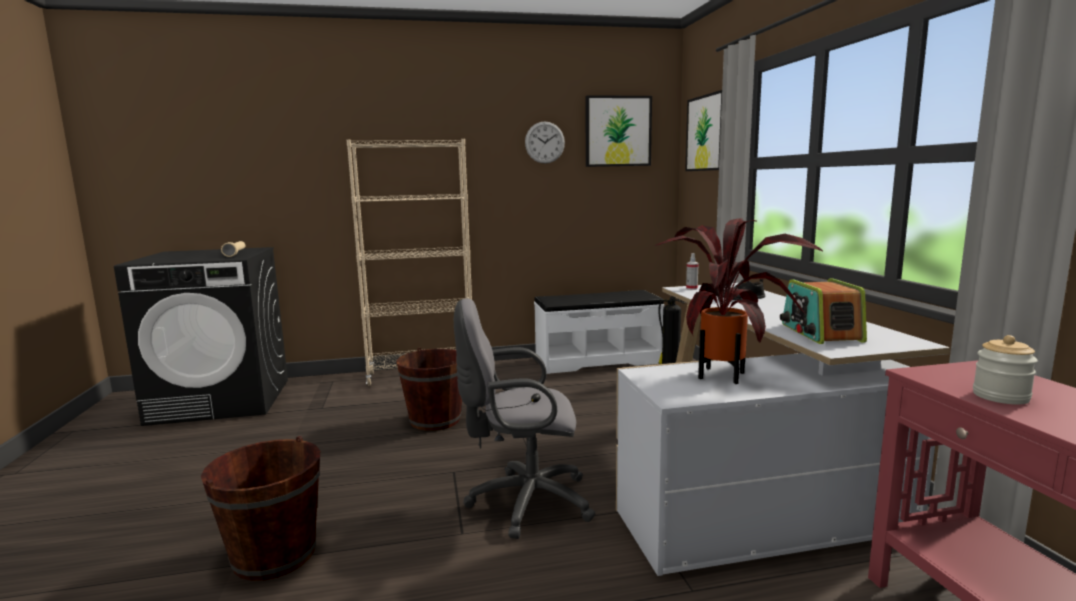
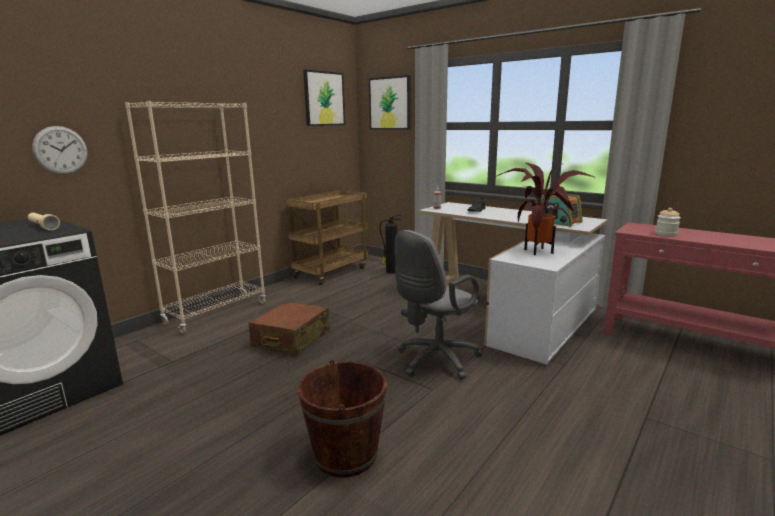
camera: 40 degrees left, 5 degrees up
brown bucket [397,348,462,431] -> brown suitcase [248,302,330,355]
wall clock [525,121,565,164] -> wall clock moved to [32,126,88,174]
white bench [534,290,664,374] -> brown cart [286,190,369,285]

